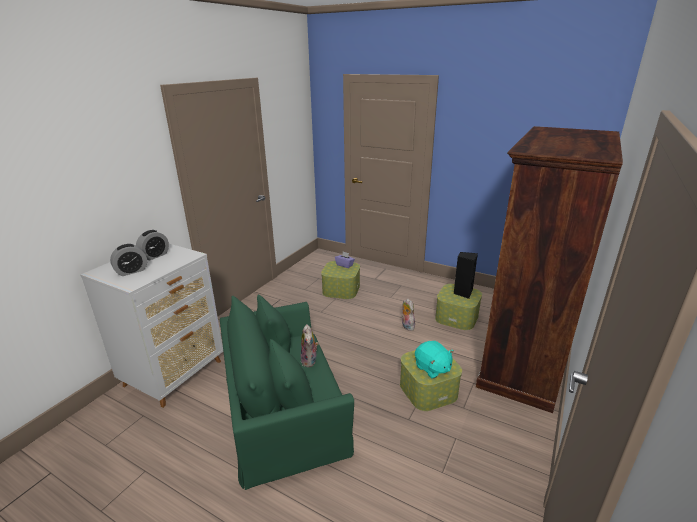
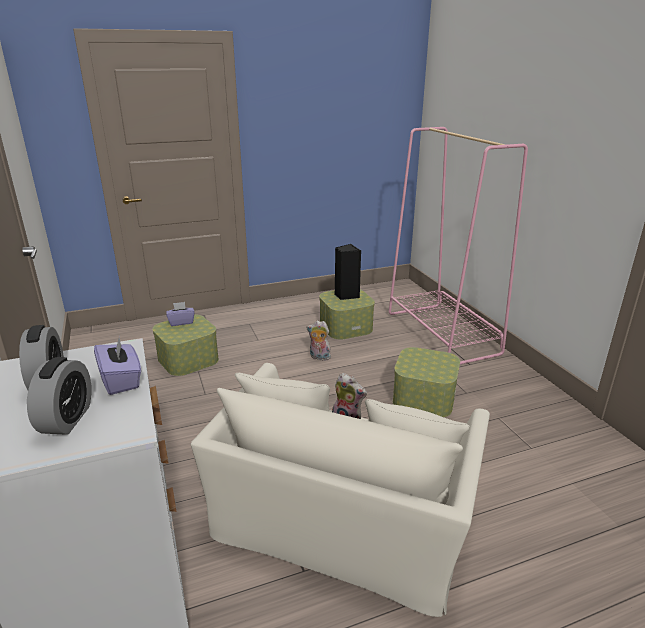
camera: 50 degrees left, 0 degrees up
green armchair [220,295,354,490] -> beige armchair [190,363,490,617]
turquoise plush toy [415,341,454,378] -> none
brown wardrobe [476,126,623,413] -> pink clothes rack [389,127,528,364]
none -> purple tissue box [94,338,141,395]

